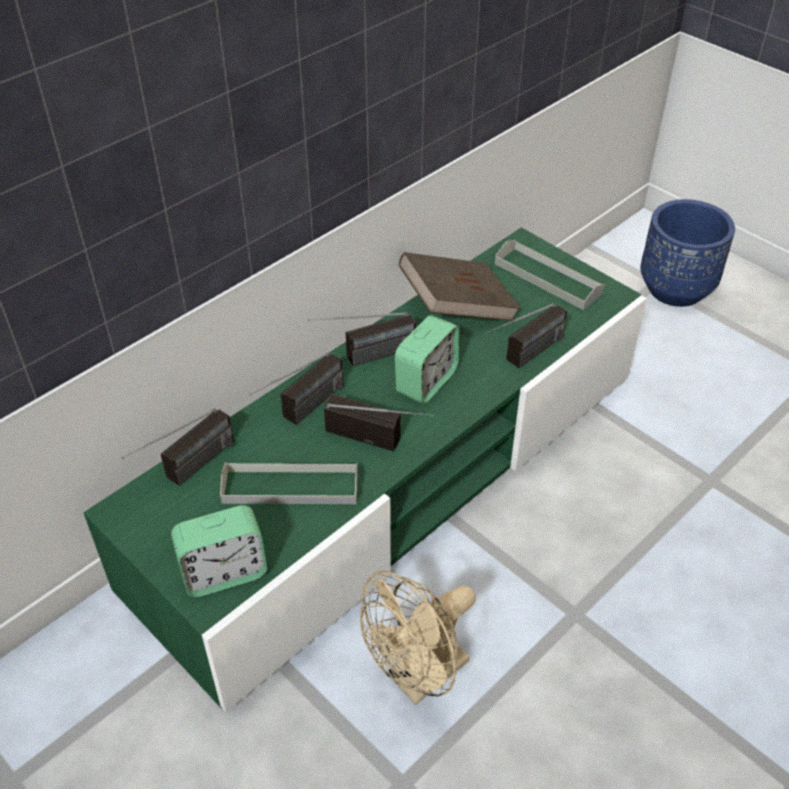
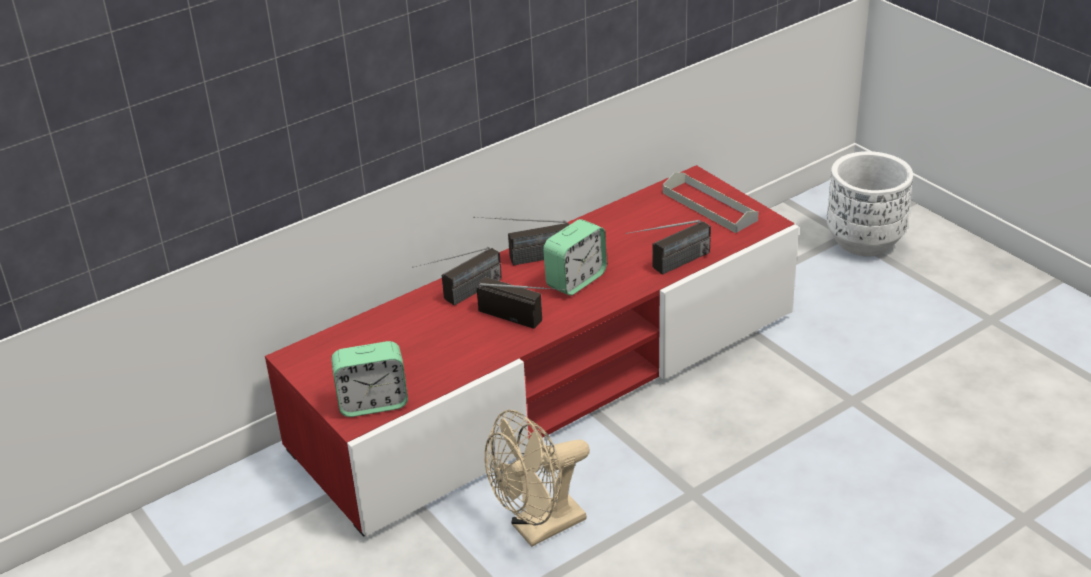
camera: 10 degrees right, 10 degrees down
green tv stand [83,227,647,712] -> red tv stand [265,165,799,537]
radio [122,408,234,486] -> none
grey tray [220,462,358,504] -> none
brown book [399,252,520,321] -> none
blue planter [640,199,735,307] -> white planter [827,151,913,257]

